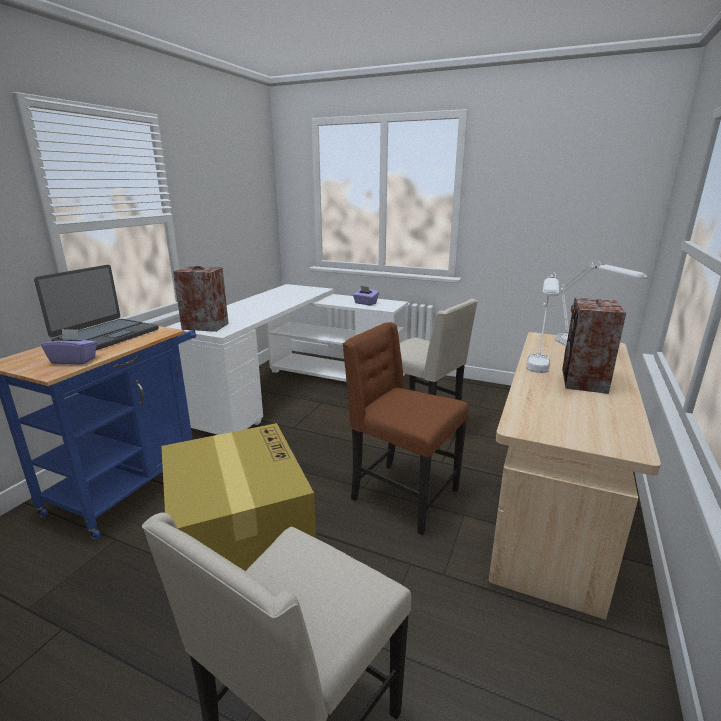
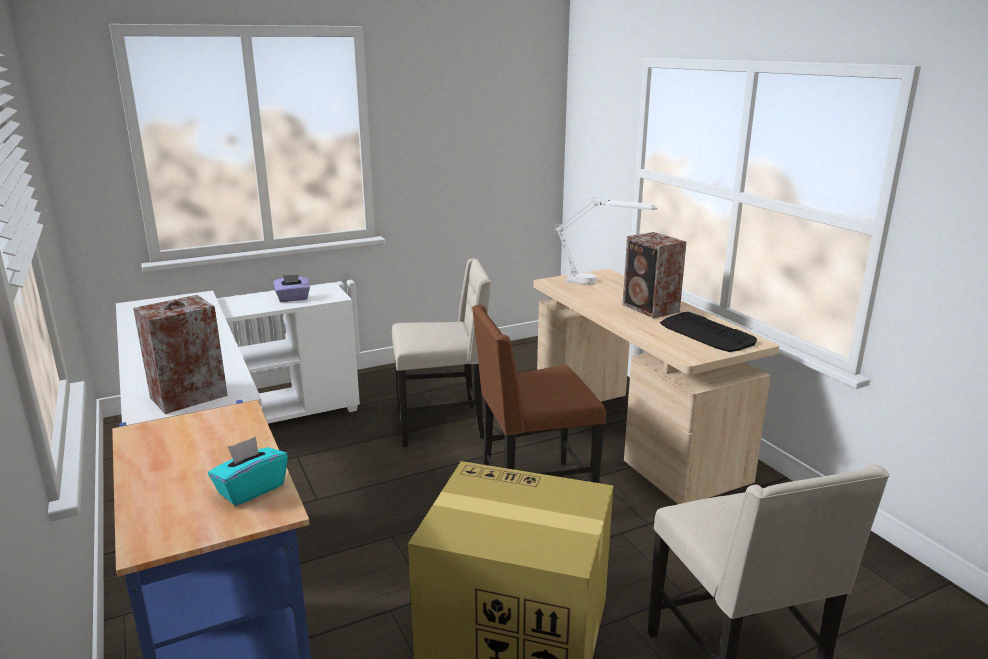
camera: 50 degrees left, 0 degrees up
laptop [34,265,159,350] -> none
purple tissue box [41,329,97,365] -> turquoise tissue box [208,436,288,506]
white table lamp [526,272,559,373] -> none
none -> keyboard [660,312,757,352]

